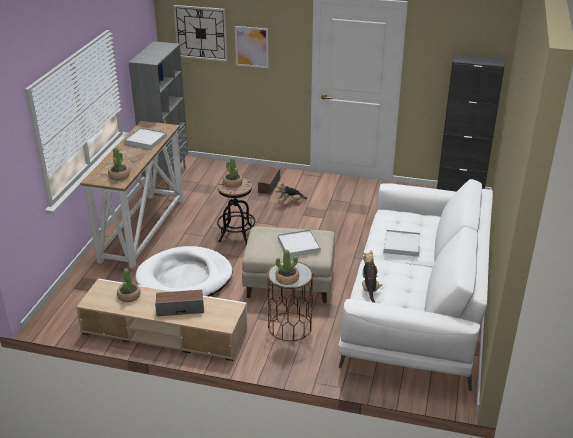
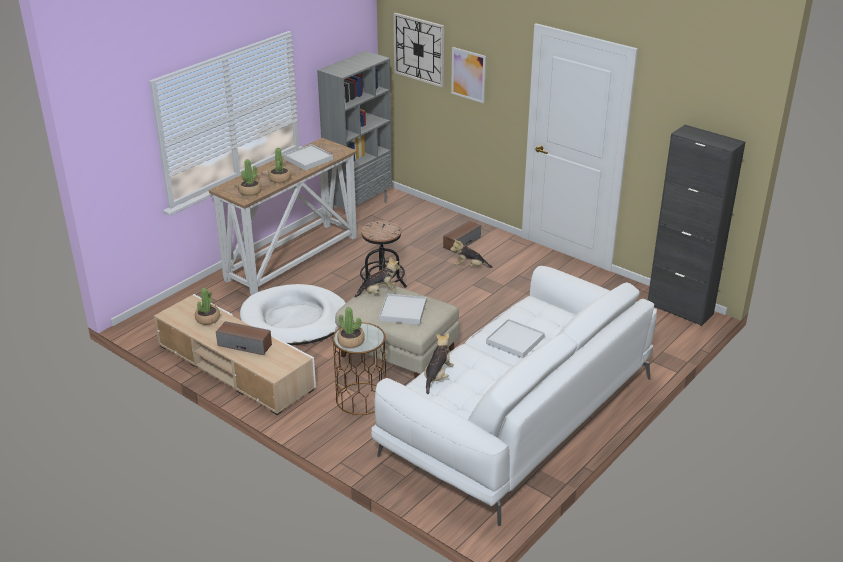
camera: 25 degrees right, 0 degrees up
potted plant [223,157,243,188] -> potted plant moved to [268,148,291,183]
none -> plush toy [355,257,400,298]

